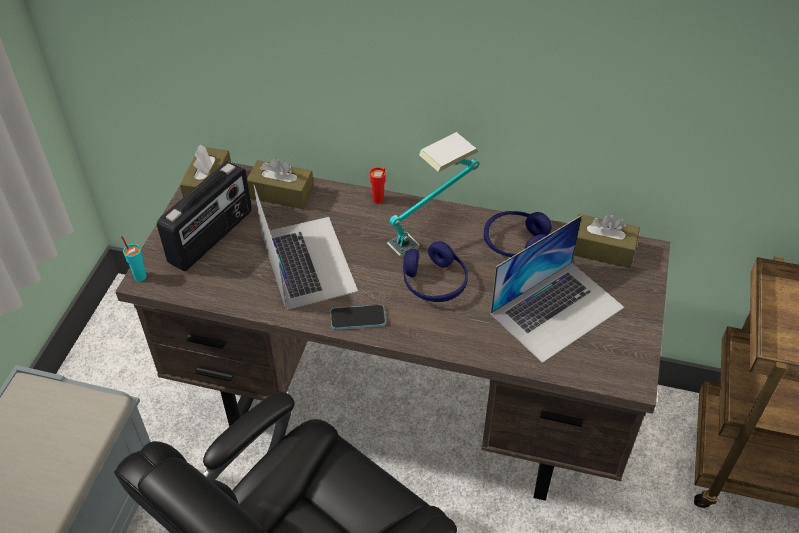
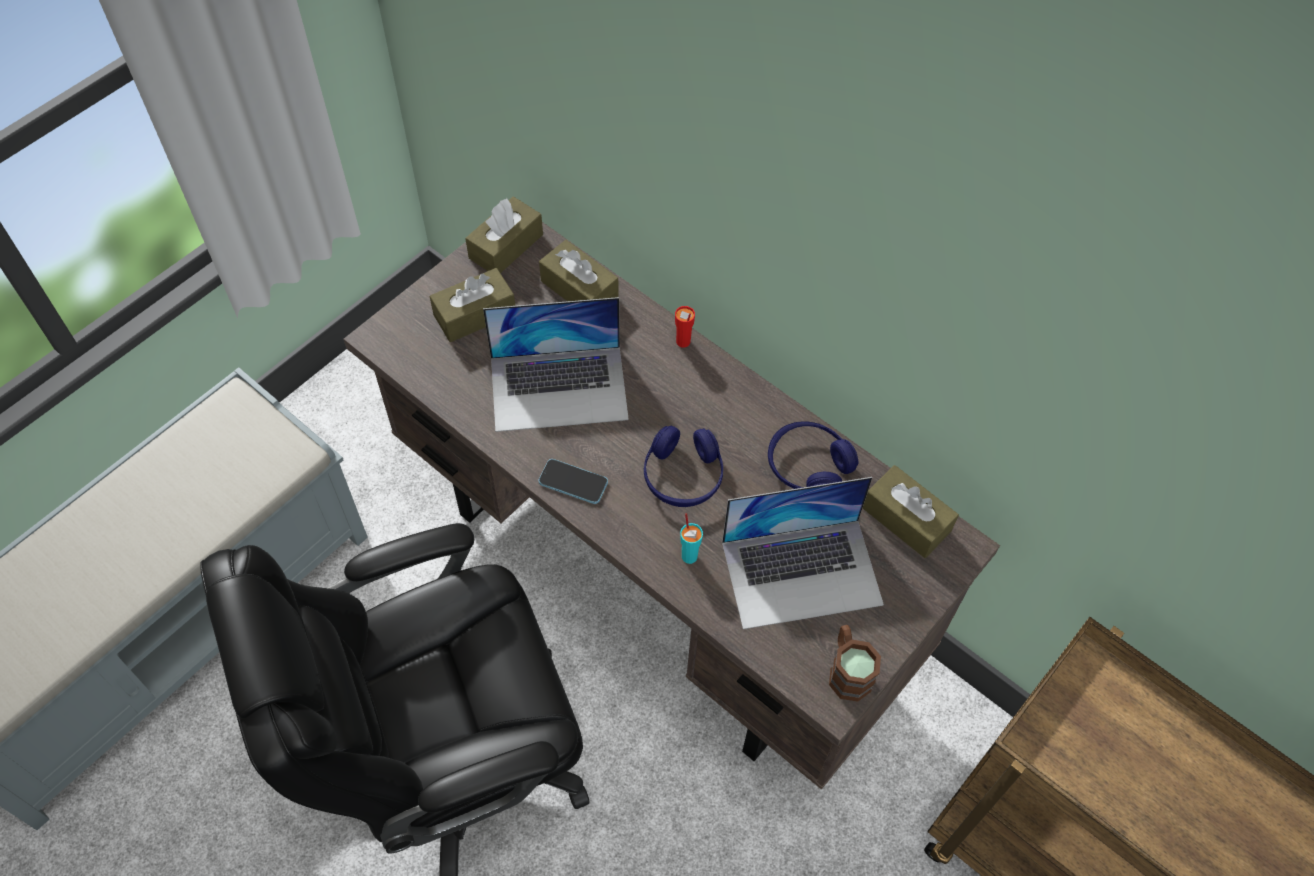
camera: 25 degrees right, 10 degrees up
turquoise cup [121,236,146,281] -> turquoise cup moved to [680,513,703,564]
radio [157,161,252,271] -> brown tissue box [429,268,515,342]
laptop [254,185,358,310] -> laptop turned 75 degrees clockwise [483,297,629,432]
table lamp [387,132,479,257] -> none
none -> brown mug [829,625,881,702]

